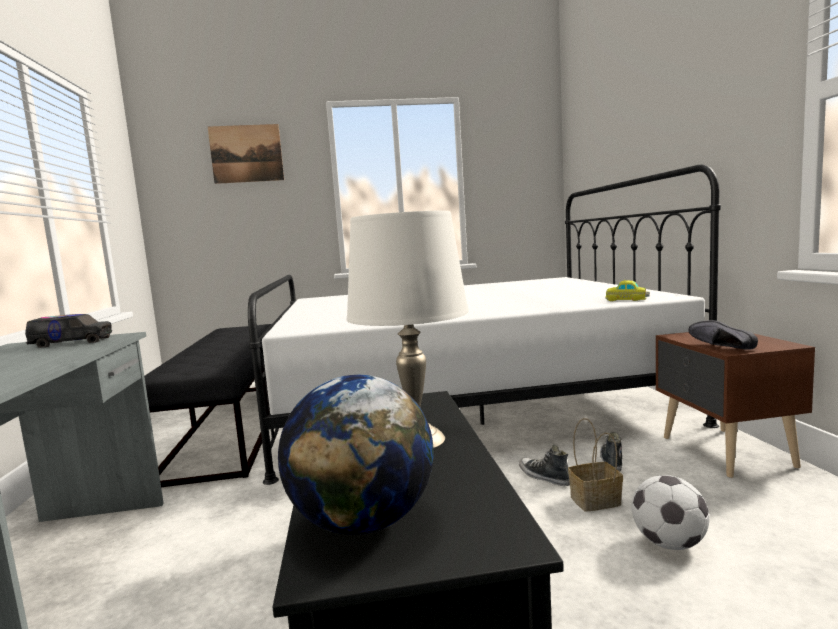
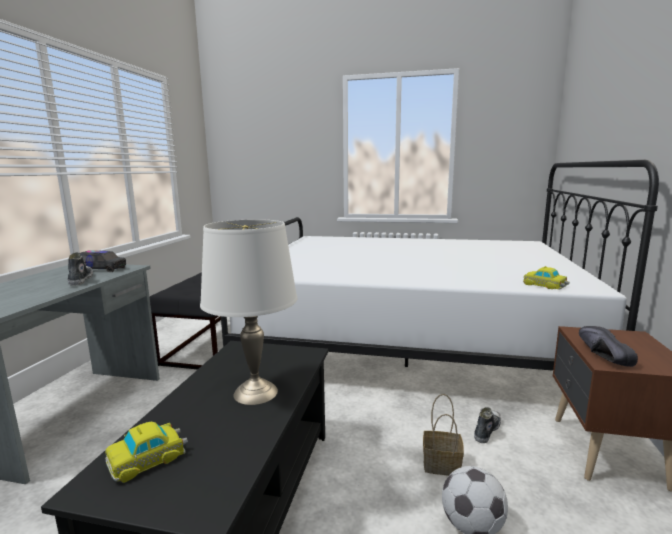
camera: 20 degrees right, 5 degrees up
picture [208,124,284,184] -> none
globe [278,375,434,535] -> toy car [105,422,188,483]
shoe [519,445,570,486] -> shoe moved to [68,253,93,286]

